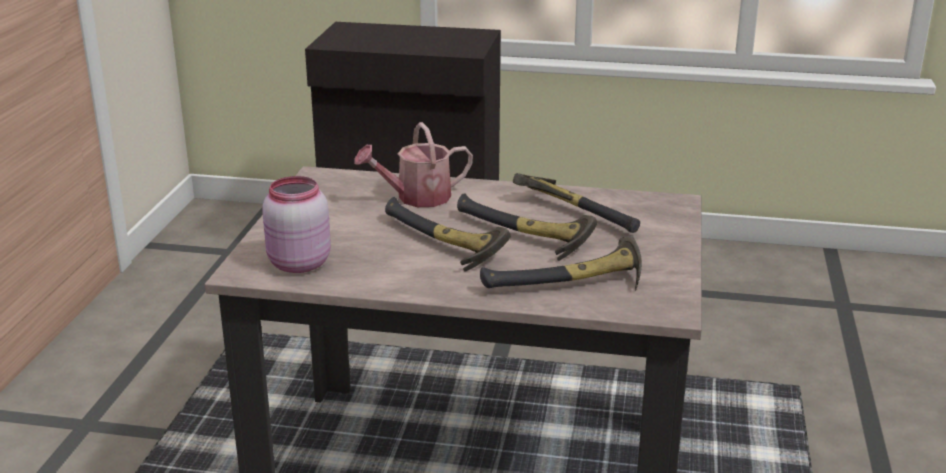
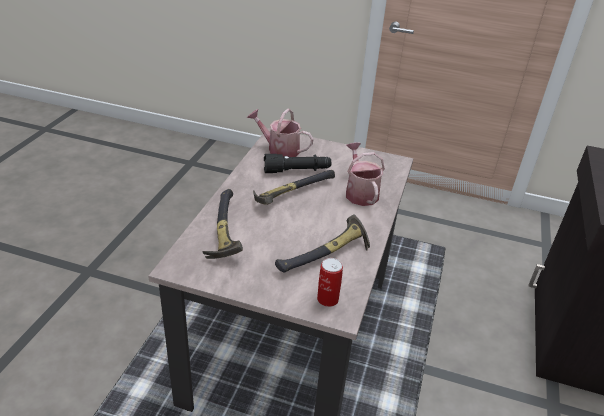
camera: 95 degrees right, 10 degrees up
pink jar [262,176,331,273] -> watering can [247,108,314,157]
hammer [457,193,597,261] -> none
none -> black flashlight [264,154,331,173]
none -> can [317,258,343,307]

